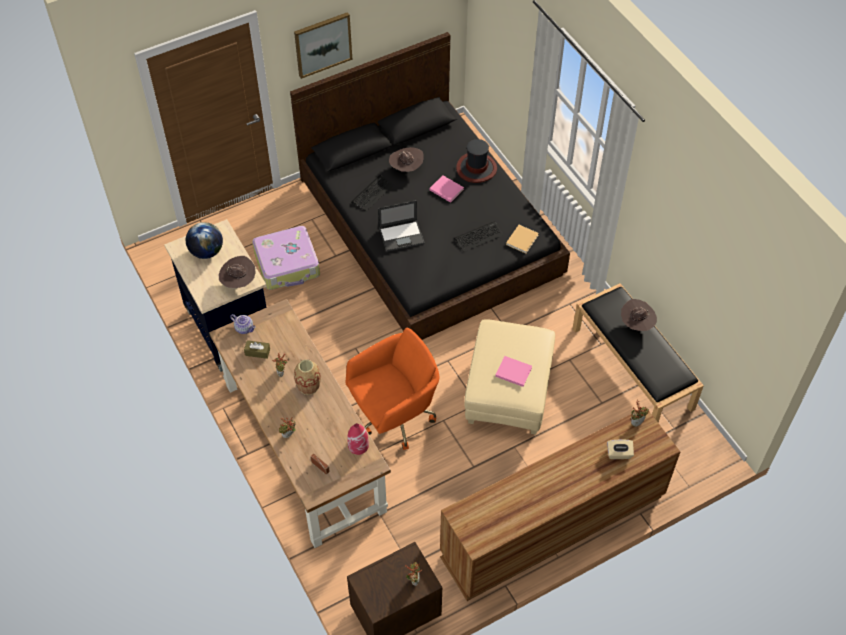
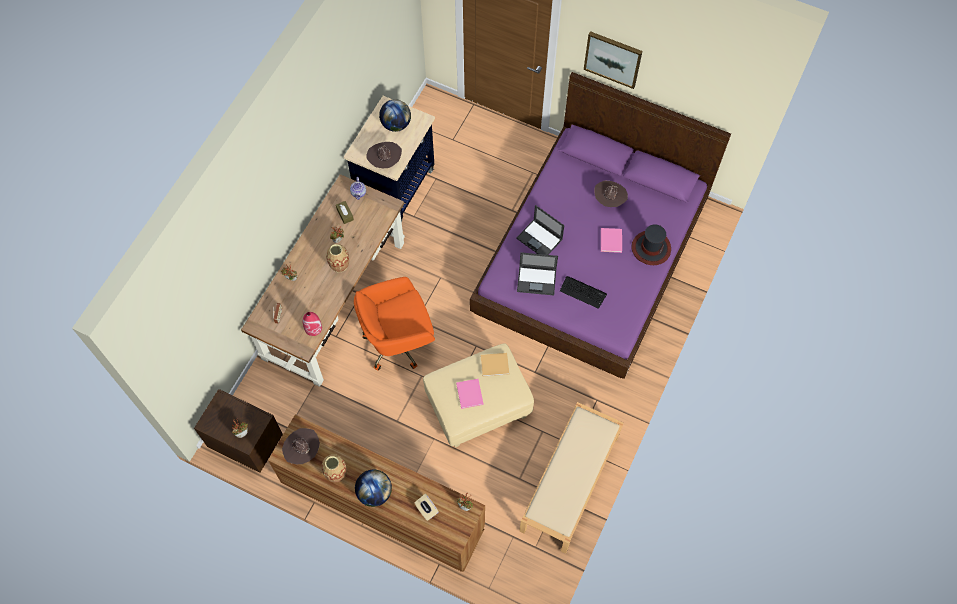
camera: 55 degrees right, 10 degrees up
suitcase [252,226,320,290] -> none
black bed [290,32,570,340] -> purple bed [470,72,731,379]
orange office chair [346,328,439,450] -> orange office chair turned 135 degrees clockwise [354,277,435,371]
keyboard [351,175,394,211] -> none
beige book [506,225,539,254] -> beige book moved to [481,353,509,377]
black bench [572,283,704,423] -> beige bench [519,402,623,554]
brown hat [621,299,657,331] -> brown hat moved to [282,428,320,464]
none -> vase [321,455,347,483]
none -> globe [355,469,392,507]
none -> laptop [517,252,558,295]

